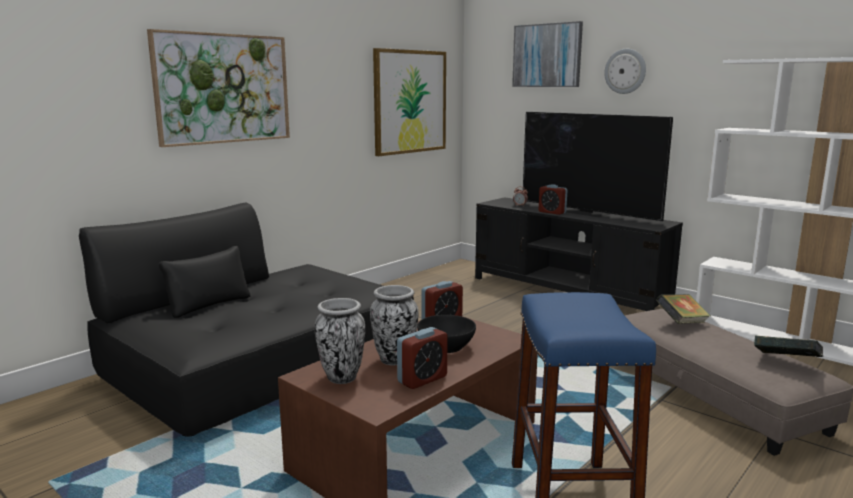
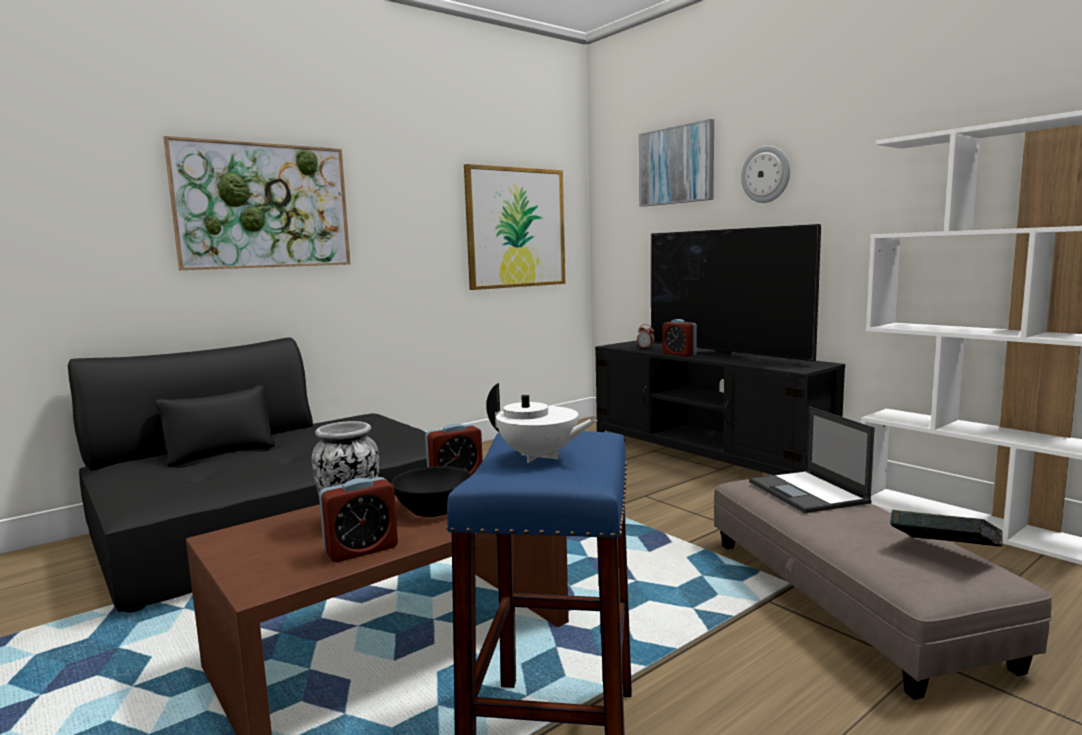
camera: 10 degrees right, 5 degrees down
vase [315,298,365,384] -> none
book [656,294,711,324] -> laptop [749,407,875,513]
none -> white teapot [486,383,598,463]

